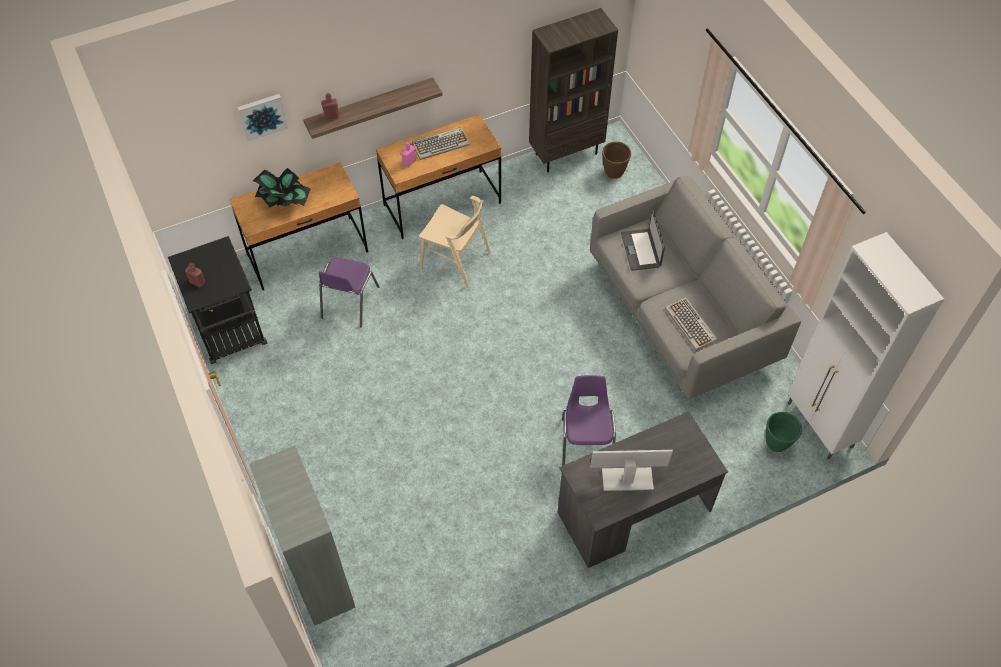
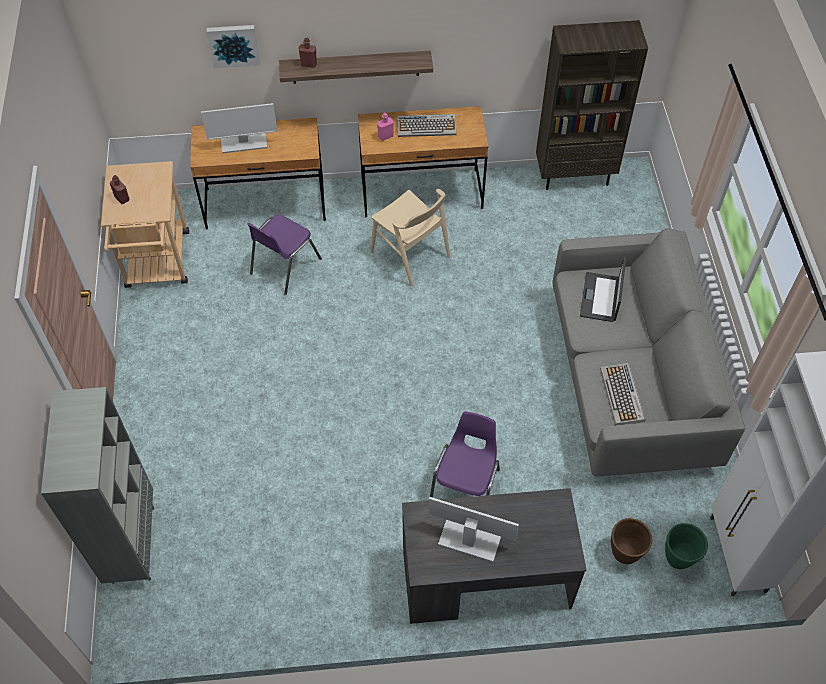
camera: 20 degrees right, 0 degrees up
black cart [168,236,267,364] -> beige cart [101,161,189,288]
potted plant [253,168,311,208] -> monitor [201,103,277,153]
brown planter [602,142,631,179] -> brown planter moved to [611,518,652,564]

